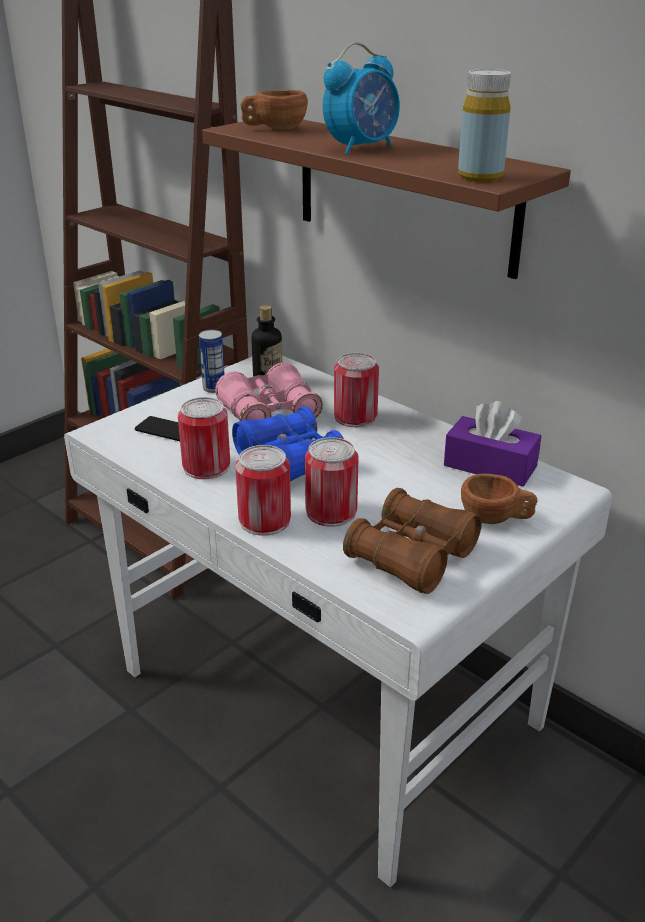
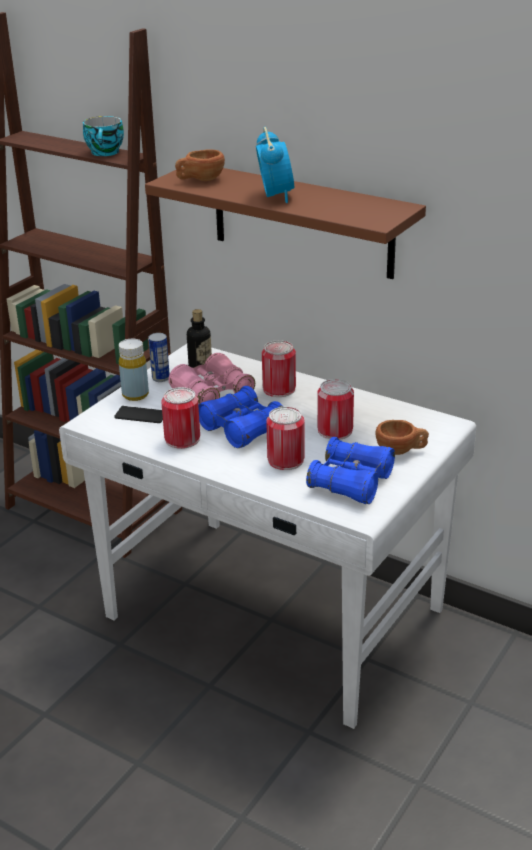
camera: 10 degrees left, 0 degrees up
can [235,445,291,536] -> can moved to [317,379,354,440]
alarm clock [323,42,400,155] -> alarm clock turned 45 degrees counterclockwise [256,127,294,203]
brown binoculars [343,488,482,594] -> blue binoculars [306,437,395,504]
purple tissue box [444,401,541,487] -> none
yellow bottle [458,69,511,182] -> yellow bottle moved to [119,339,149,401]
none -> cup [83,116,124,156]

